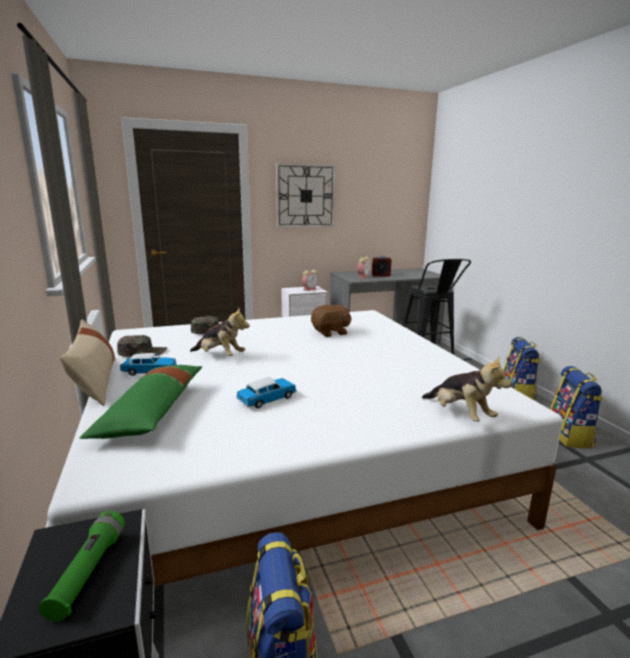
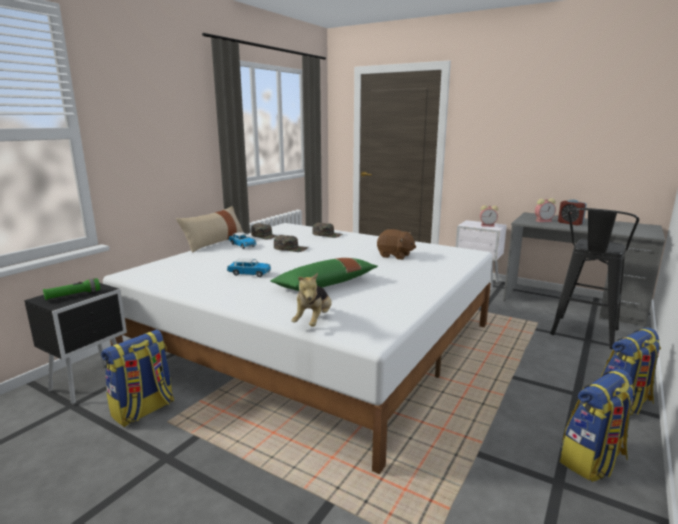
camera: 50 degrees right, 0 degrees up
green pillow [80,365,202,439] -> green pillow moved to [270,258,378,291]
plush toy [190,308,250,356] -> green cap [274,235,309,252]
wall clock [276,163,336,228] -> none

